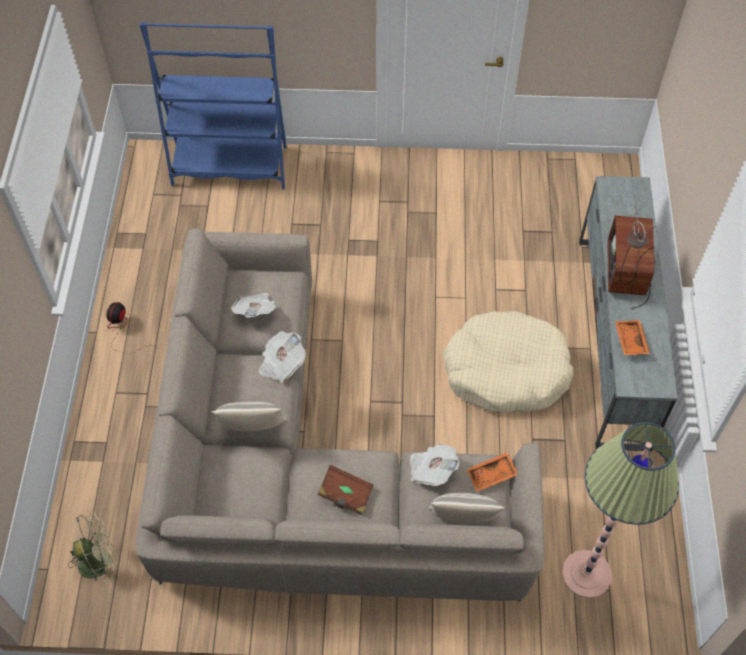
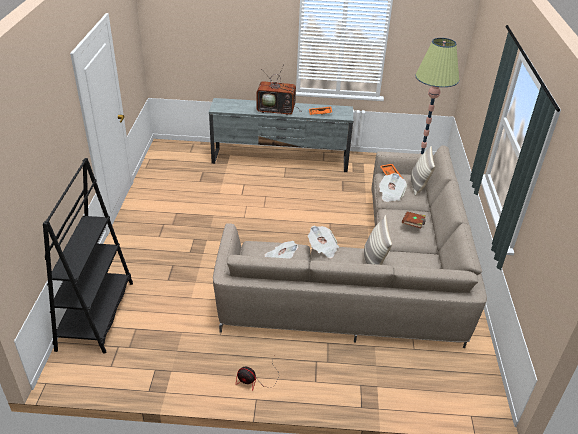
camera: 90 degrees left, 20 degrees down
green fan [68,511,117,585] -> none
blue bookcase [139,22,287,189] -> black bookcase [43,158,133,354]
beige dog bed [443,311,573,413] -> none

